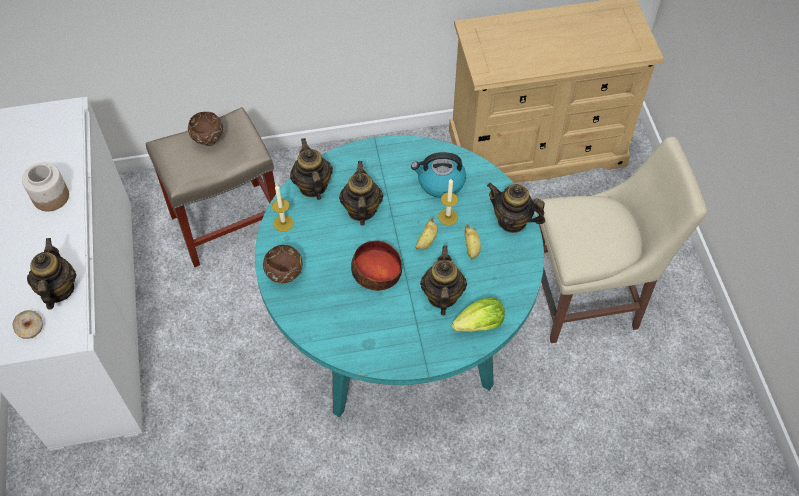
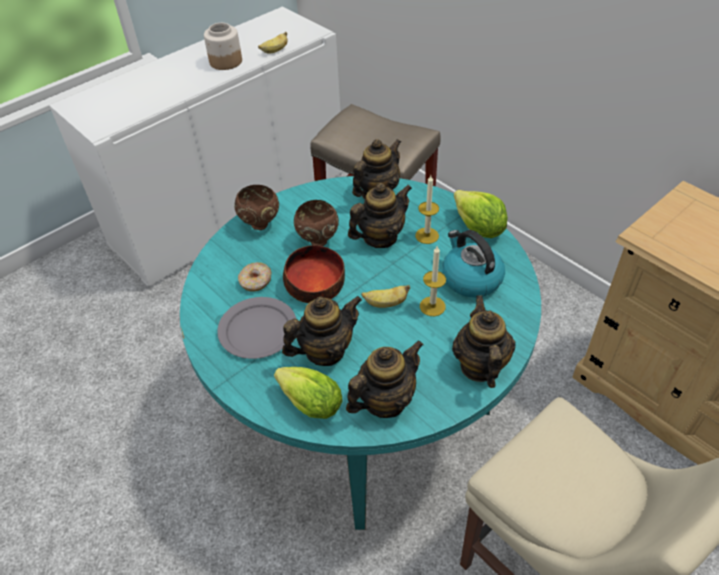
camera: 60 degrees right, 10 degrees down
donut [12,310,43,339] -> donut moved to [238,262,272,292]
teapot [27,238,76,310] -> teapot moved to [346,340,423,418]
brown bowl [188,112,223,146] -> brown bowl moved to [294,200,339,246]
candle [272,185,294,232] -> candle moved to [415,175,439,244]
banana [464,224,481,259] -> banana moved to [258,32,288,53]
none -> grey plate [217,297,296,359]
none -> lettuce [454,190,508,238]

